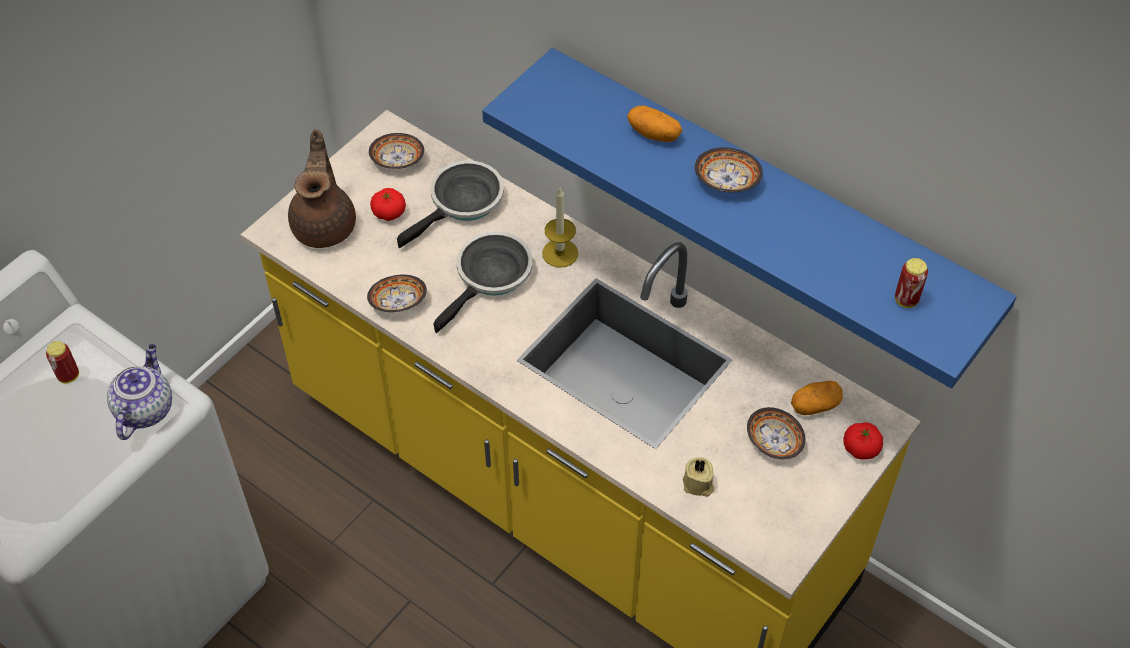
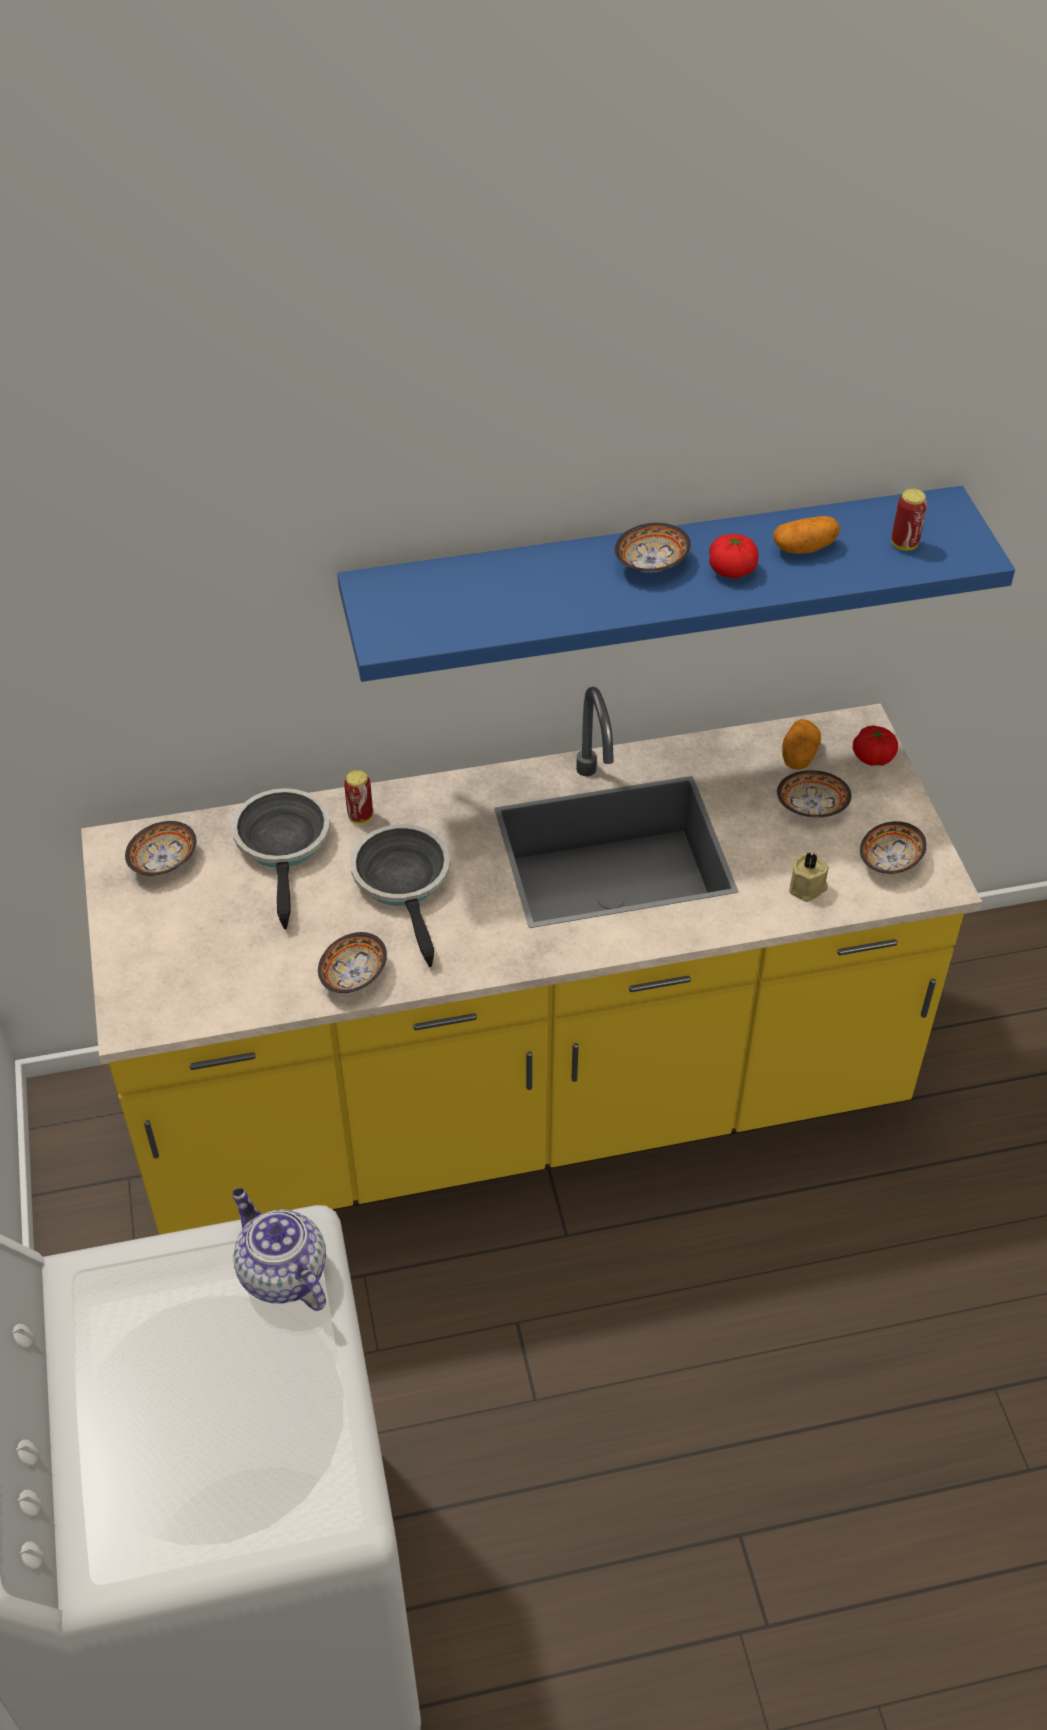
camera: 50 degrees left, 5 degrees down
can [46,341,79,383] -> can moved to [344,770,373,824]
brown teapot [288,129,356,248] -> none
tomato [370,188,406,221] -> tomato moved to [709,534,759,578]
candle [542,189,578,268] -> none
potato [627,105,682,142] -> potato moved to [773,516,840,554]
none -> bowl [860,821,927,874]

